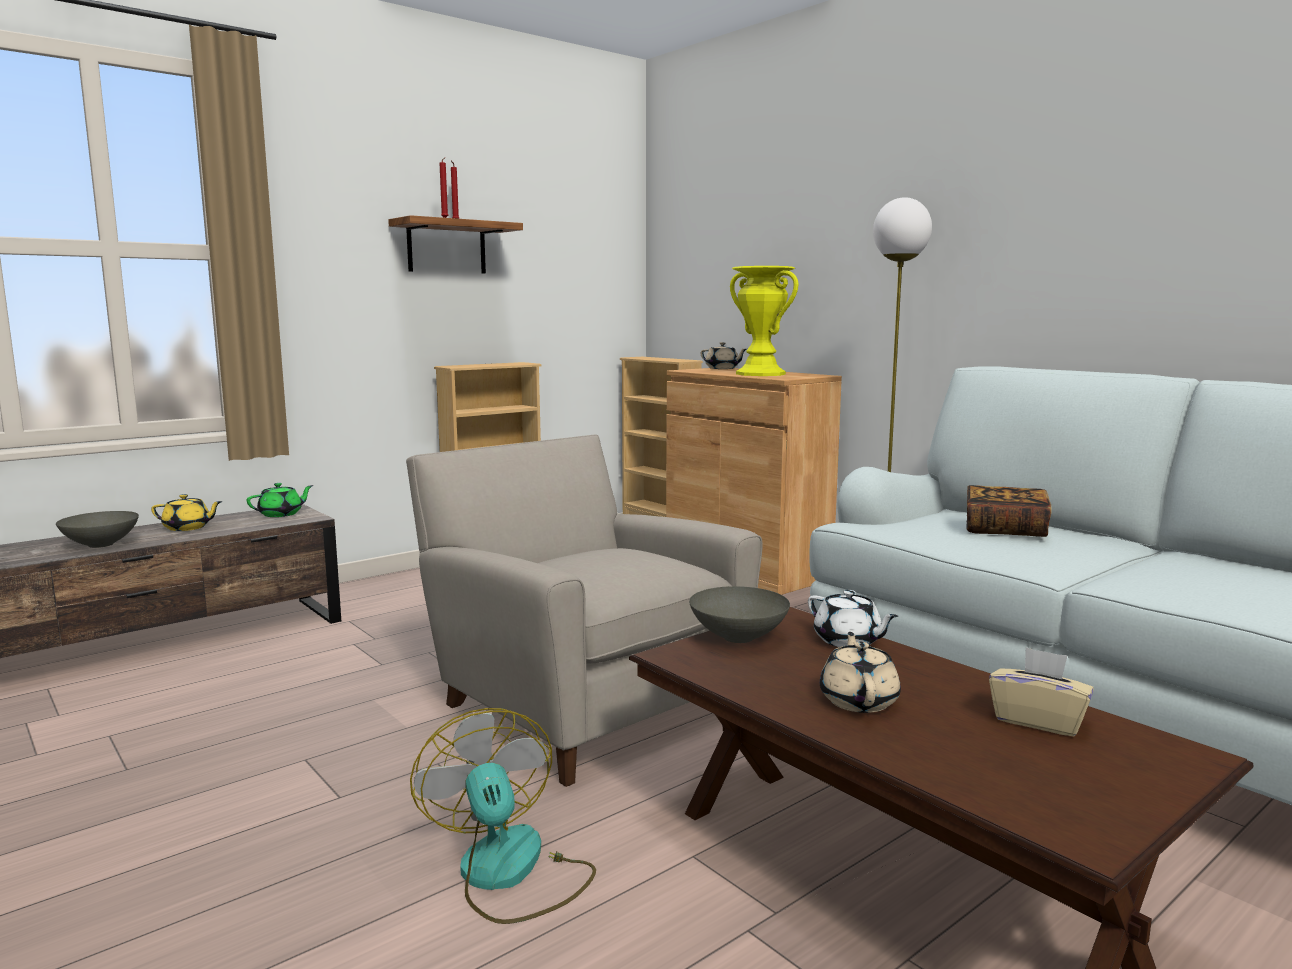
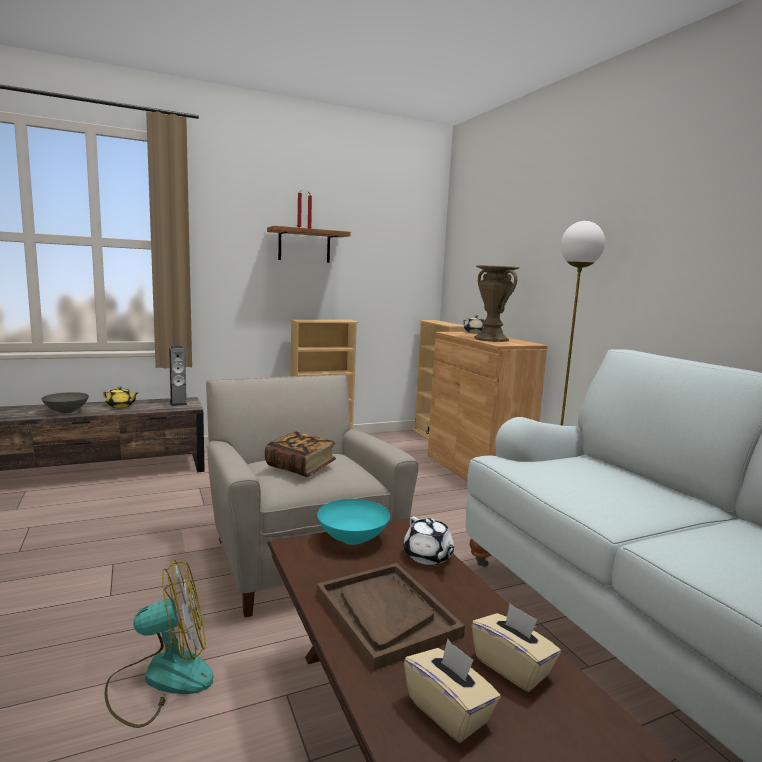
camera: 15 degrees right, 0 degrees up
green teapot [247,483,314,517] -> speaker [169,346,187,406]
fan [410,708,596,924] -> fan turned 75 degrees clockwise [105,560,213,728]
grey bowl [689,586,790,643] -> turquoise bowl [317,499,390,545]
yellow vase [730,266,799,376] -> brown vase [475,265,519,342]
beige teapot [820,632,901,713] -> brown tray [317,563,465,671]
book [966,485,1052,537] -> book moved to [265,431,336,477]
none -> beige tissue box [404,639,500,743]

